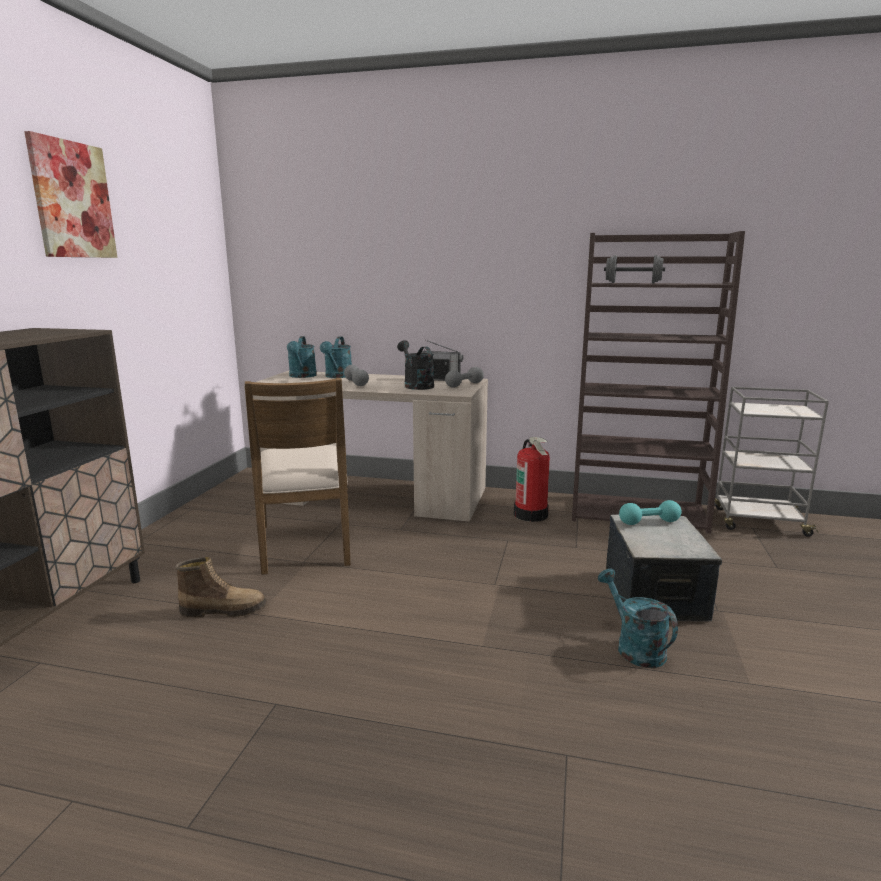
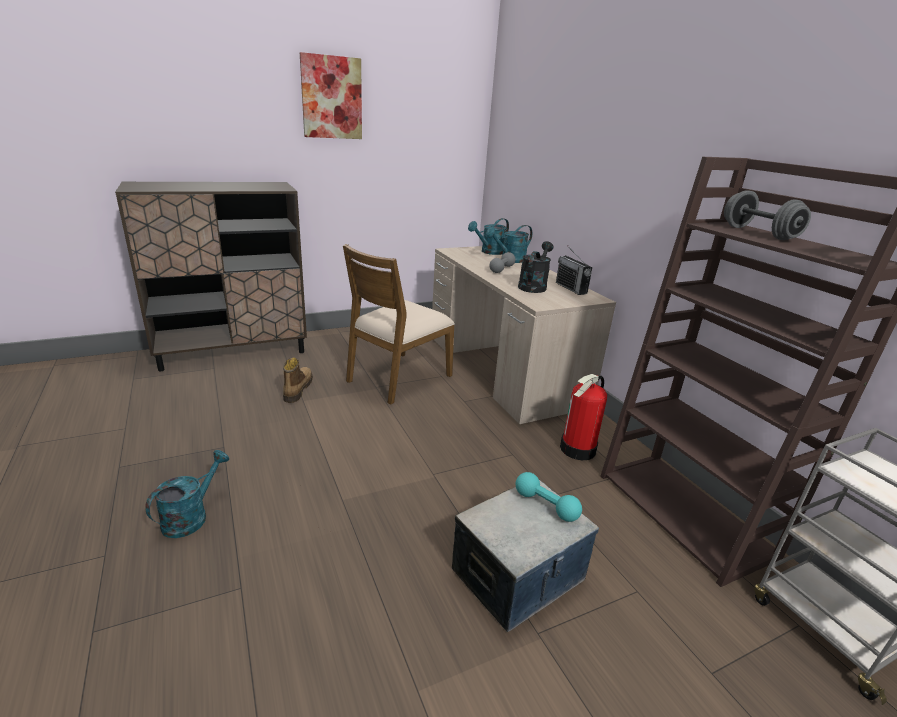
camera: 50 degrees right, 10 degrees up
boot [176,557,267,617] -> boot turned 135 degrees counterclockwise [283,358,313,403]
grey dumbbell [445,367,484,388] -> none
turquoise watering can [598,569,678,668] -> turquoise watering can moved to [145,450,229,538]

